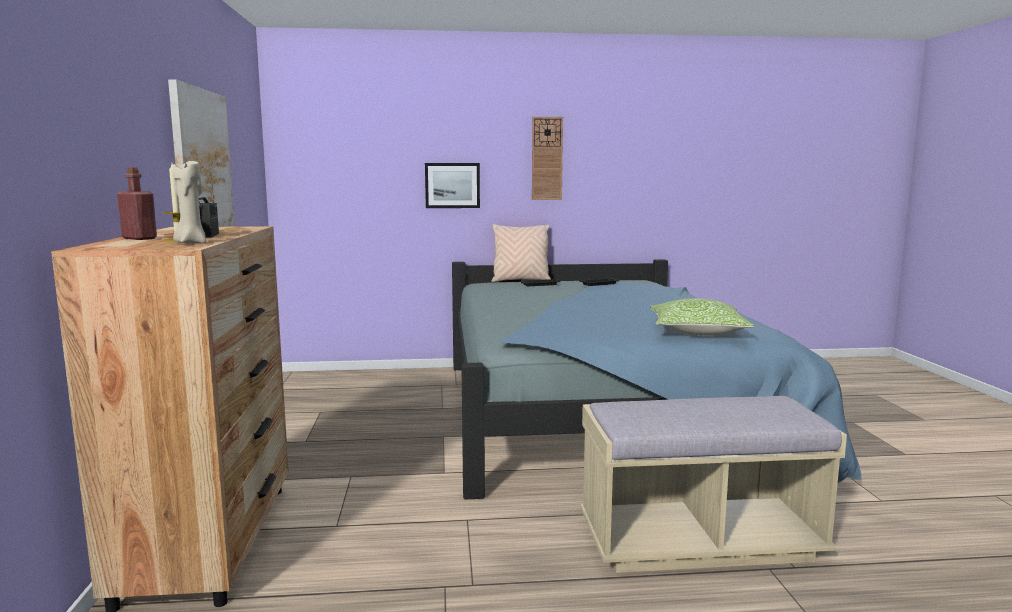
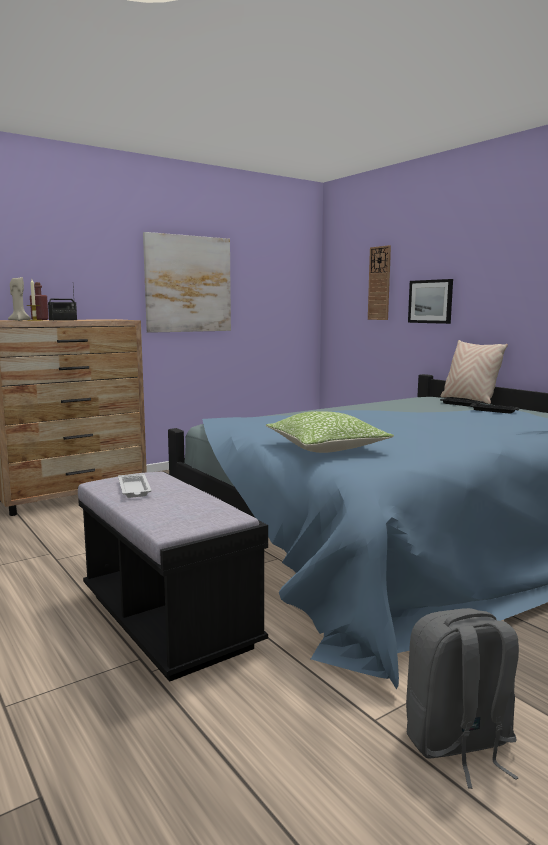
camera: 60 degrees right, 0 degrees up
wall clock [532,117,563,200] -> wall clock moved to [368,245,391,320]
beige bench [580,396,847,573] -> black bench [78,472,268,682]
none -> white tray [118,473,151,498]
none -> grey backpack [406,608,519,789]

